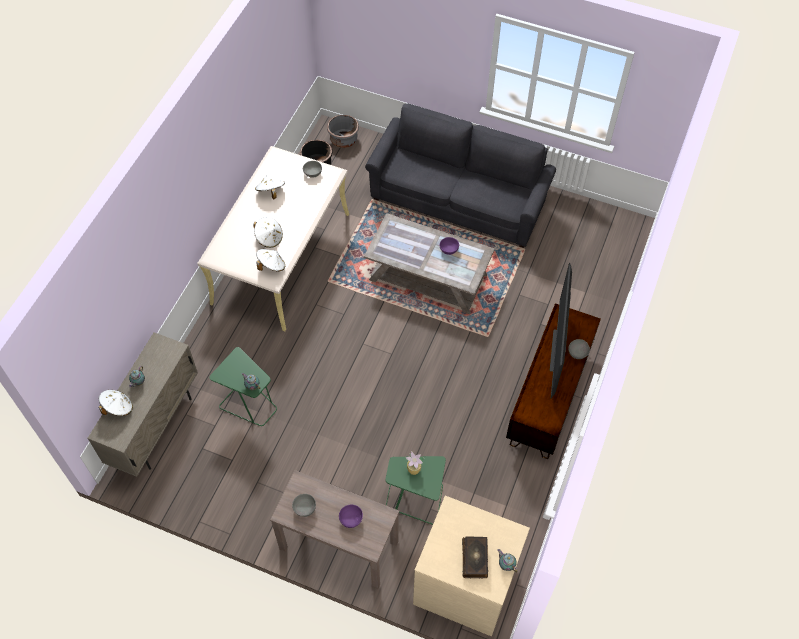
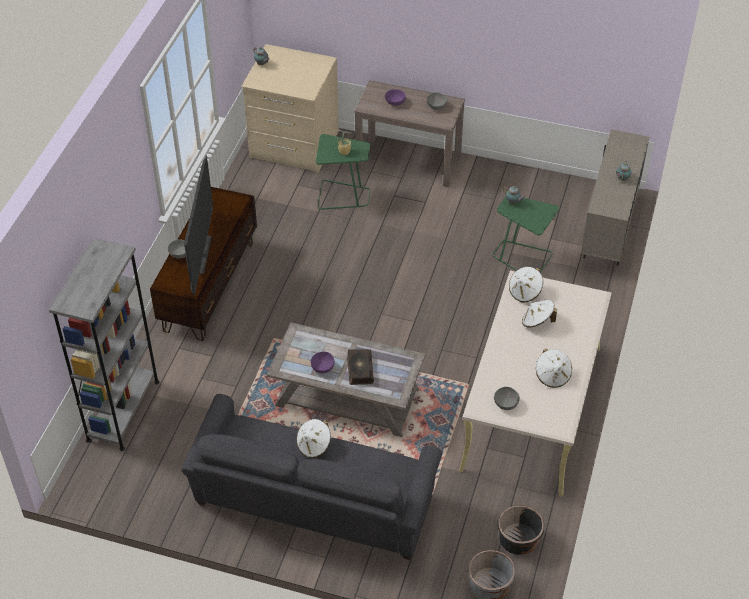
camera: 175 degrees right, 10 degrees down
white hat [98,390,133,416] -> white hat moved to [297,419,331,458]
book [462,537,488,578] -> book moved to [347,349,374,385]
none -> grey bookcase [49,238,159,451]

